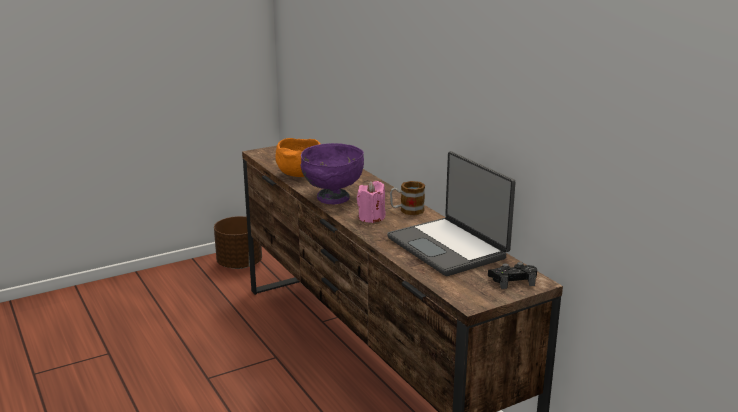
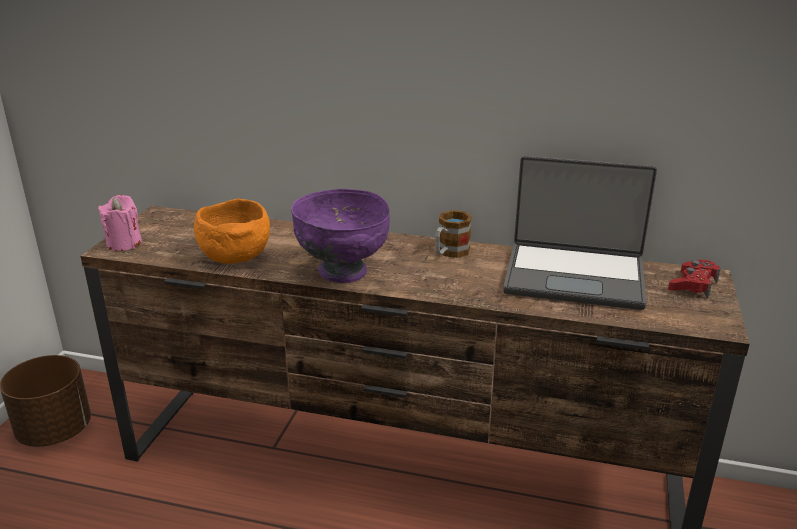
camera: 45 degrees left, 5 degrees up
pink candle [357,181,385,223] -> pink candle moved to [98,195,142,251]
black game controller [488,262,537,289] -> red game controller [668,260,721,298]

